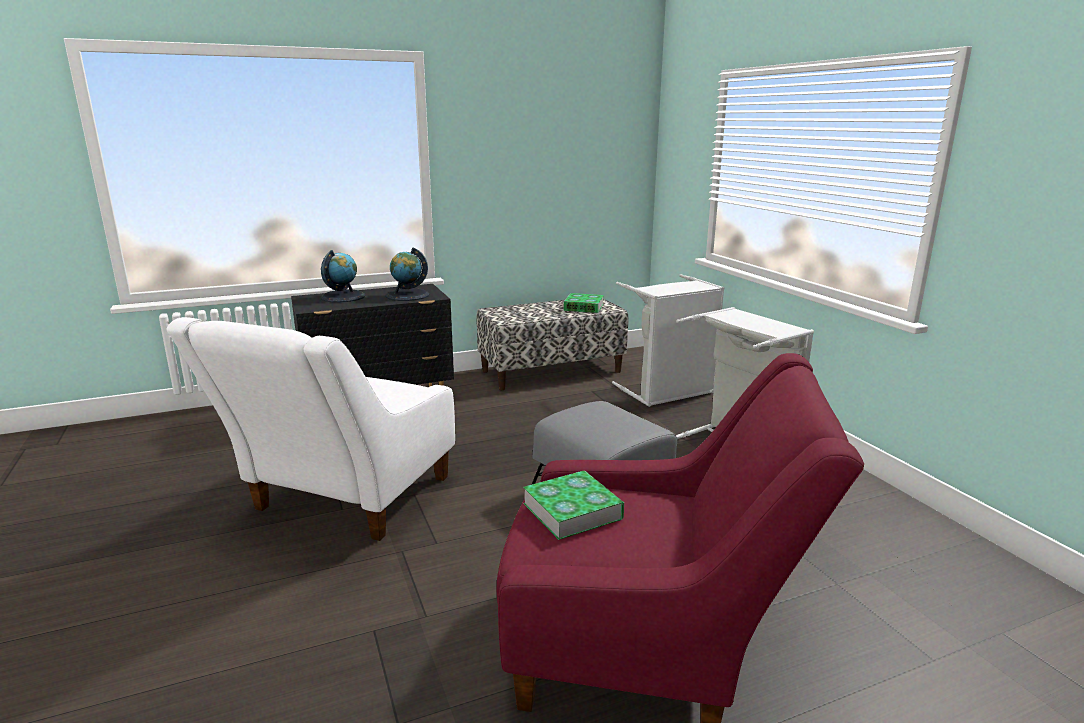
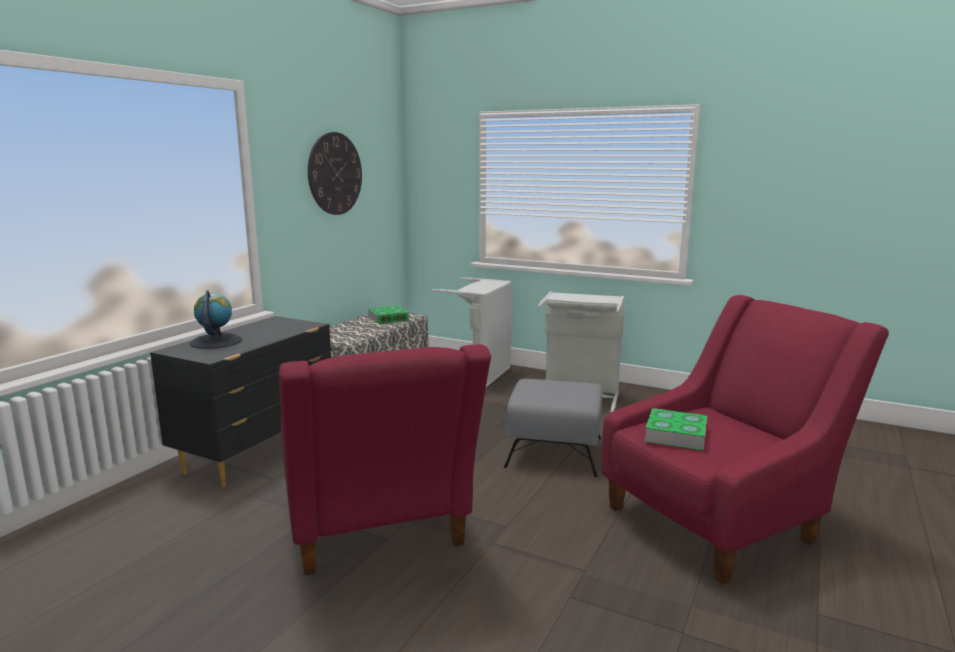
camera: 40 degrees left, 5 degrees down
white armchair [167,317,455,541] -> red armchair [279,344,491,575]
globe [385,248,430,301] -> none
none -> wall clock [308,132,362,215]

